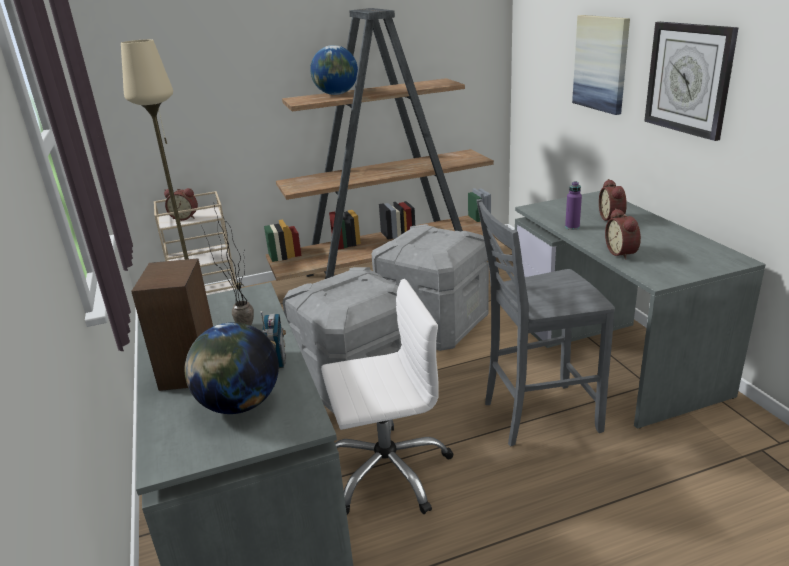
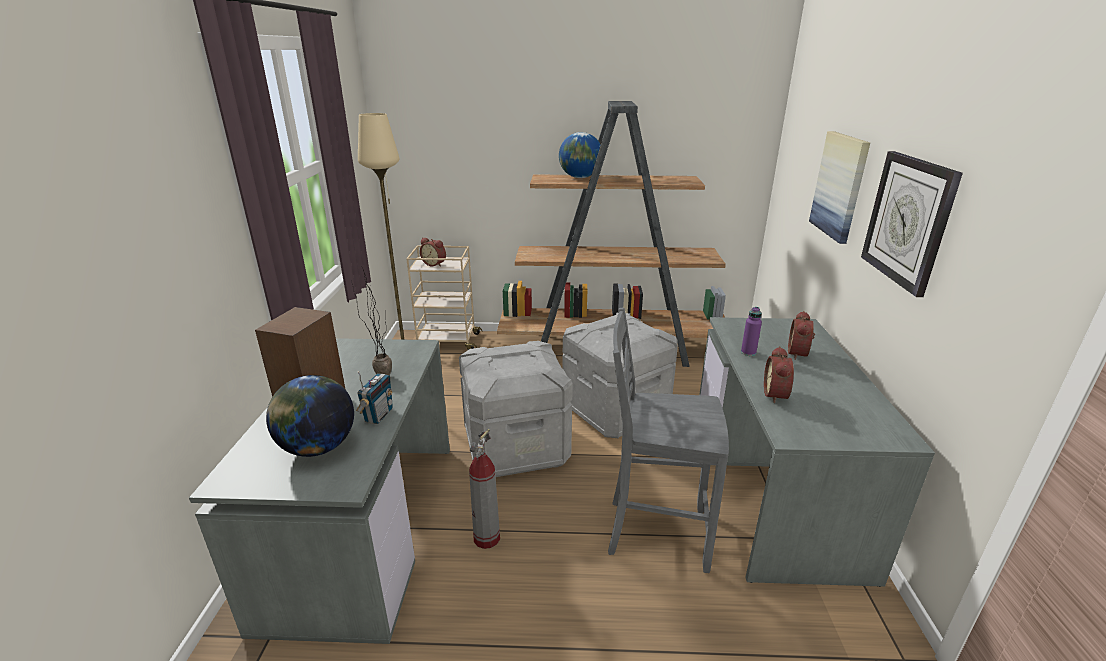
camera: 20 degrees right, 0 degrees up
white office chair [321,279,454,515] -> fire extinguisher [469,429,500,549]

